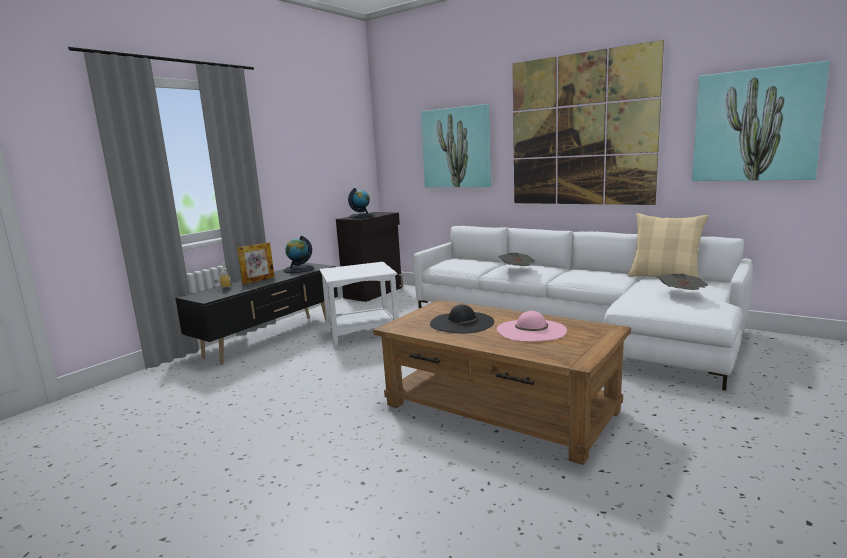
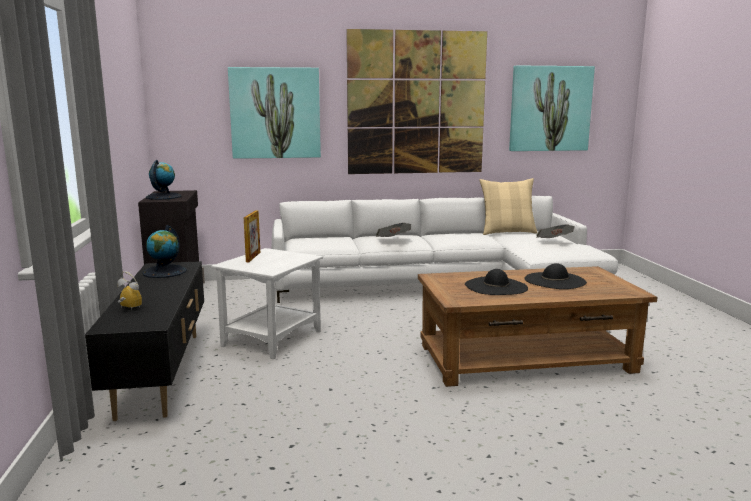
camera: 45 degrees left, 0 degrees up
picture frame [237,242,275,284] -> picture frame moved to [244,210,260,262]
pink hat [497,311,567,341] -> black hat [524,263,587,289]

